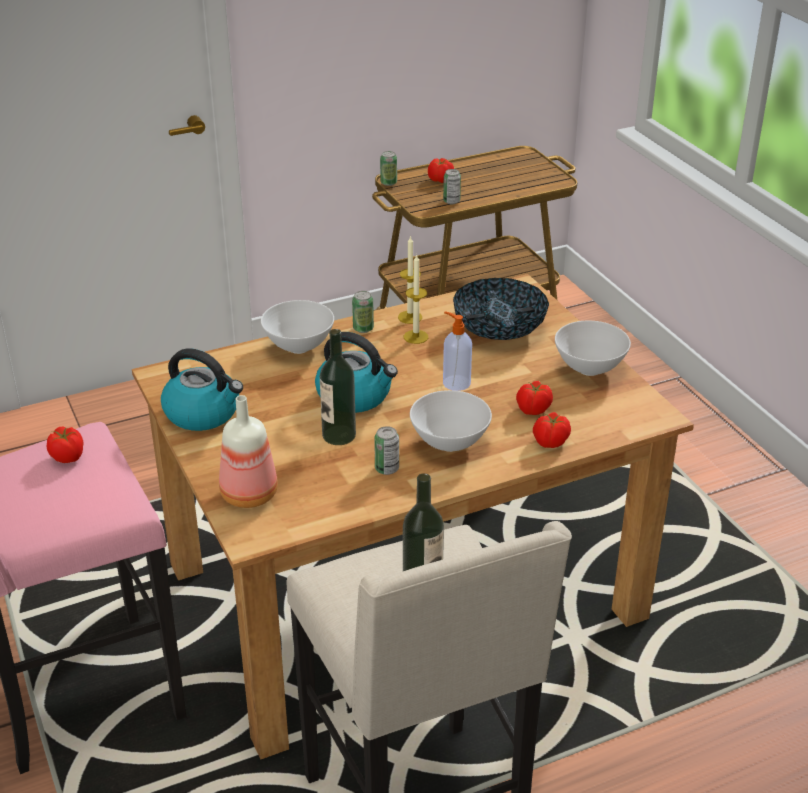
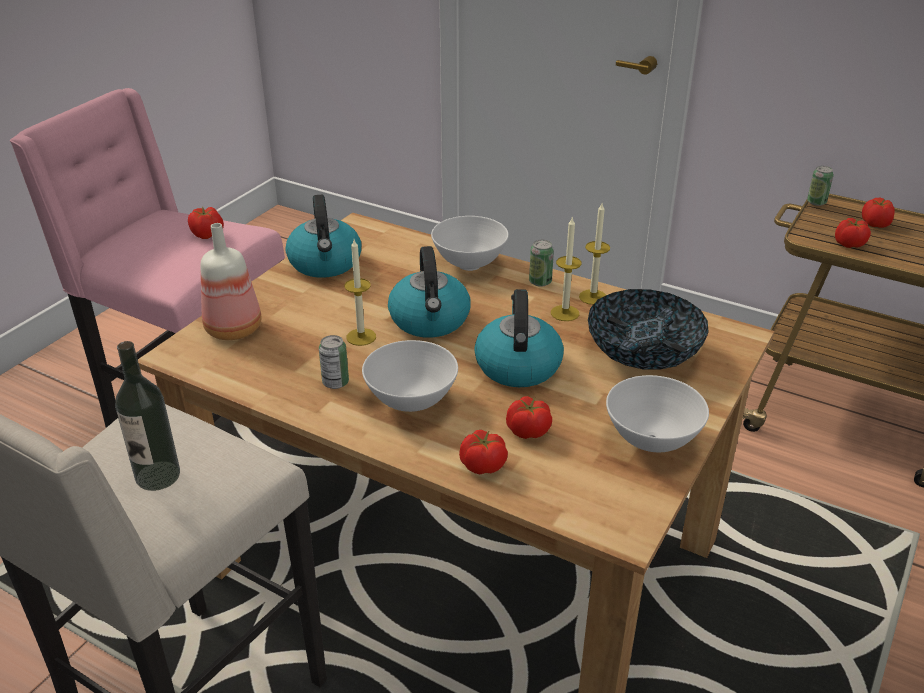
camera: 55 degrees right, 0 degrees up
bottle [320,329,356,445] -> candle [344,239,376,346]
can [443,169,461,204] -> tomato [835,218,871,248]
soap dispenser [443,311,472,391] -> kettle [474,289,564,387]

